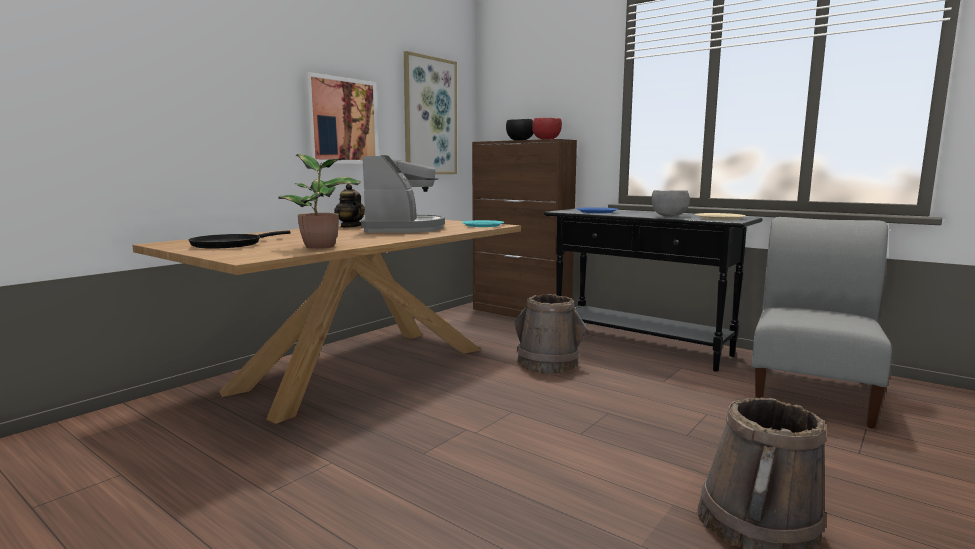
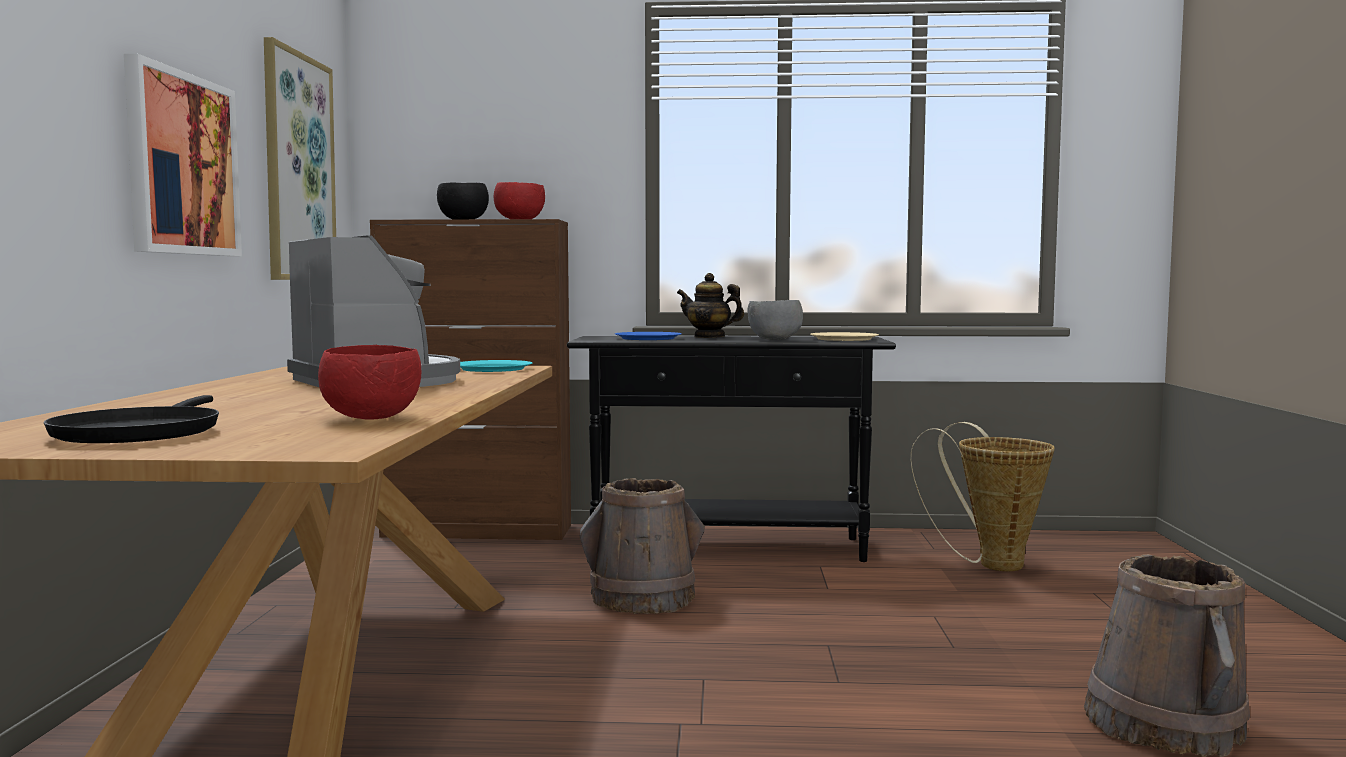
camera: 35 degrees left, 5 degrees down
potted plant [278,154,362,249] -> red bowl [318,345,421,420]
teapot [334,184,365,228] -> teapot moved to [677,273,744,338]
grey chair [752,217,892,428] -> basket [911,422,1055,571]

